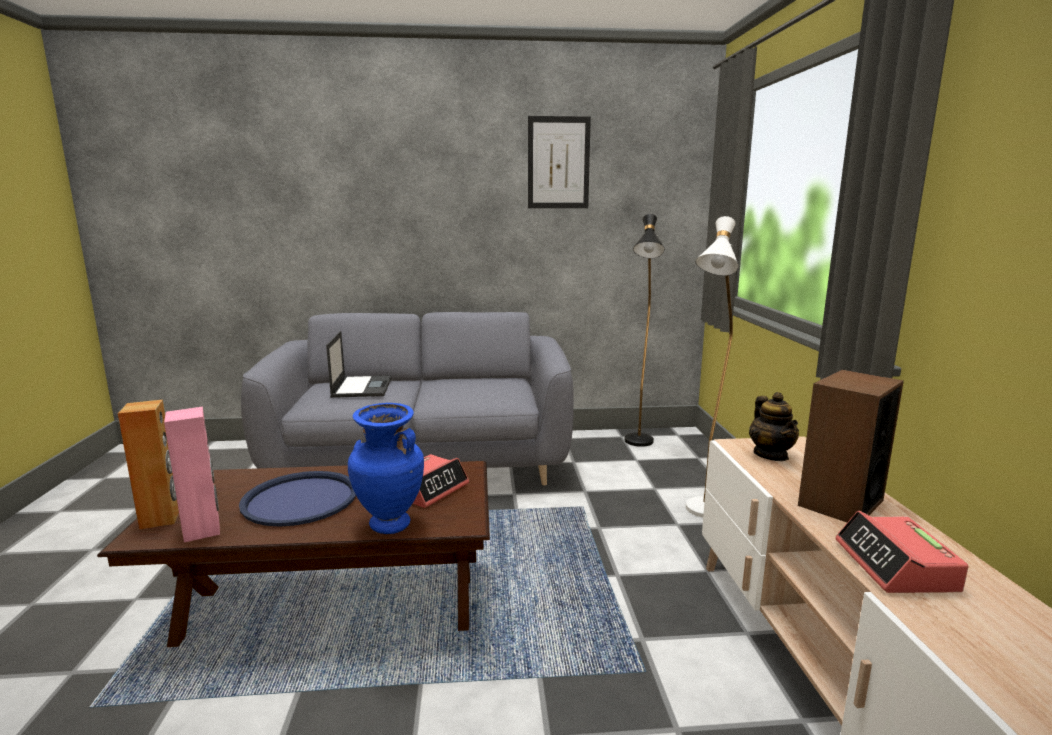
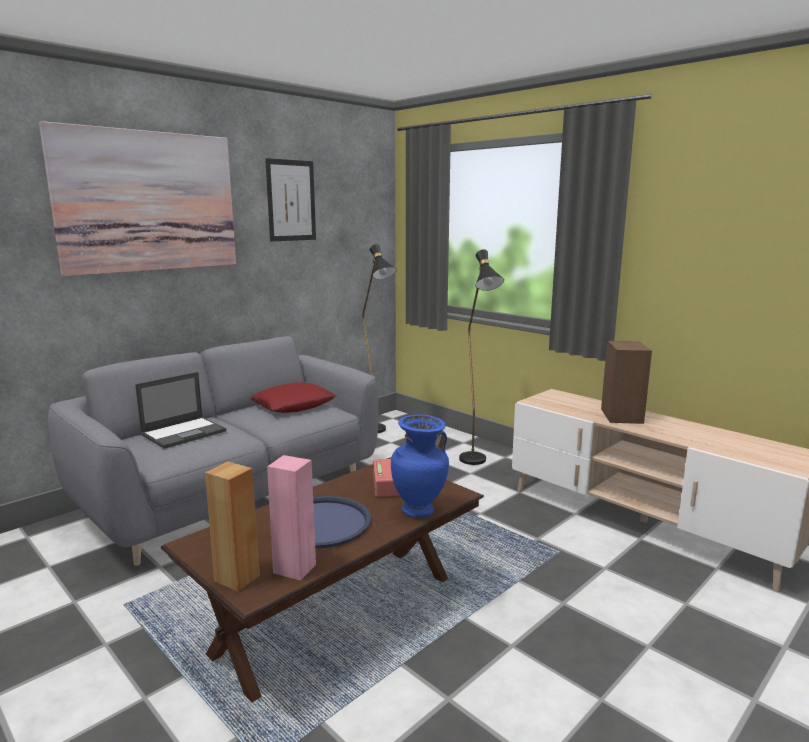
camera: 40 degrees left, 0 degrees up
laptop [326,331,392,398] -> laptop turned 90 degrees clockwise [135,372,226,449]
white floor lamp [686,216,738,518] -> black floor lamp [459,249,504,465]
teapot [749,392,799,461] -> none
alarm clock [835,511,969,593] -> none
none -> picture [39,121,236,276]
none -> red pillow [250,382,336,413]

